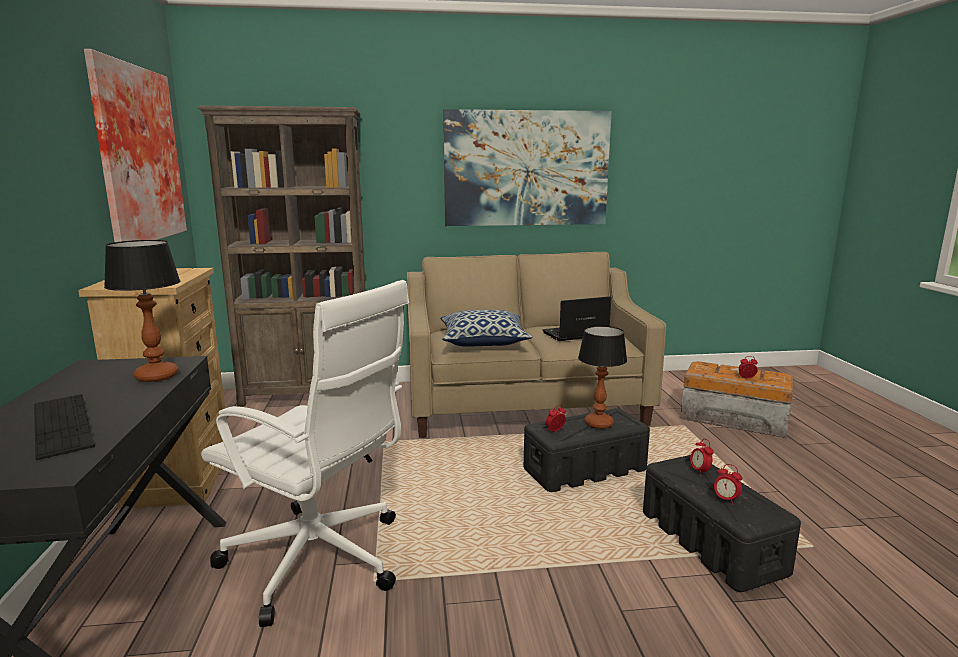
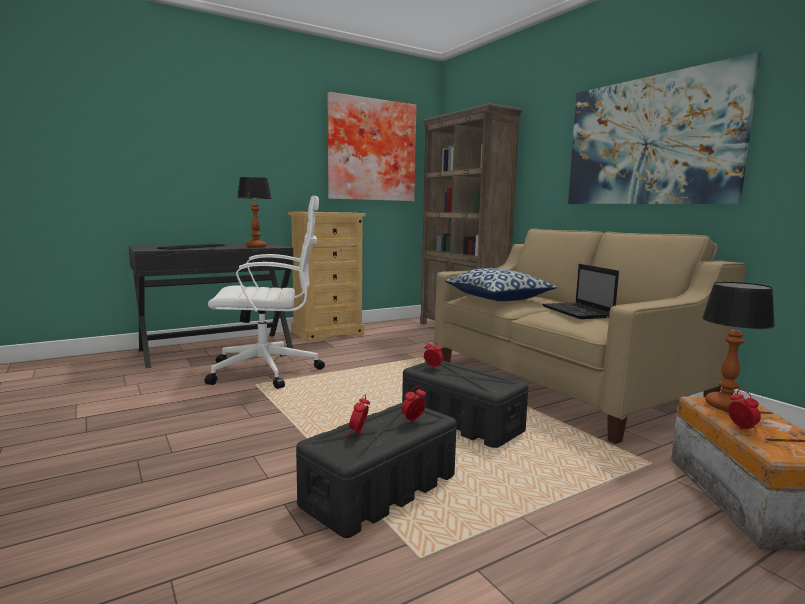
camera: 65 degrees right, 5 degrees down
white office chair [201,280,409,627] -> white office chair turned 105 degrees counterclockwise [205,195,325,389]
laptop [542,296,611,341] -> laptop turned 150 degrees counterclockwise [542,264,619,319]
table lamp [578,326,627,429] -> table lamp moved to [702,282,775,411]

